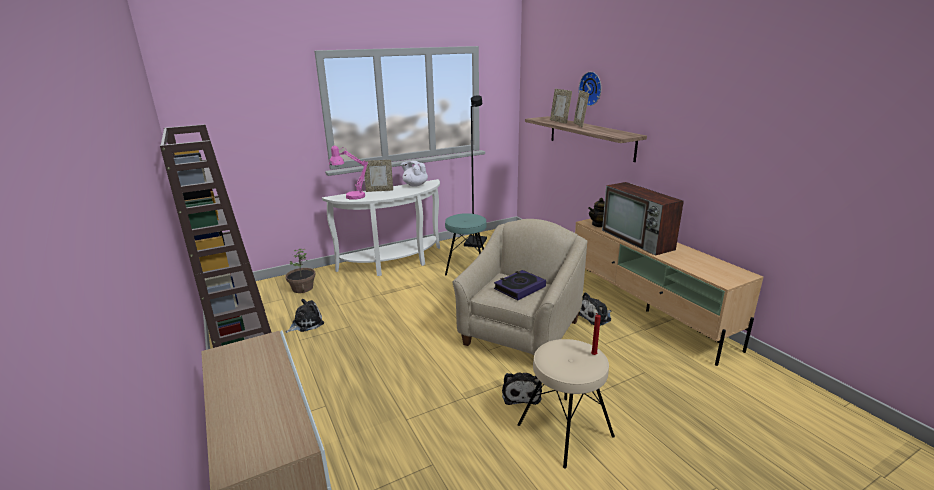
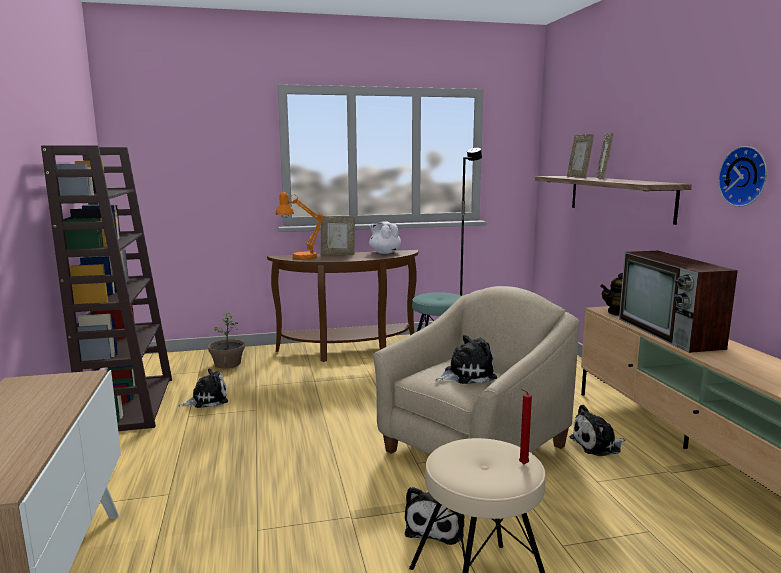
camera: 15 degrees right, 10 degrees down
white console table [322,179,440,276] -> brown console table [267,250,418,362]
pink table lamp [329,146,368,200] -> orange table lamp [275,192,323,260]
book [494,270,546,300] -> plush toy [435,335,497,384]
wall clock [579,72,601,106] -> wall clock moved to [718,146,767,207]

